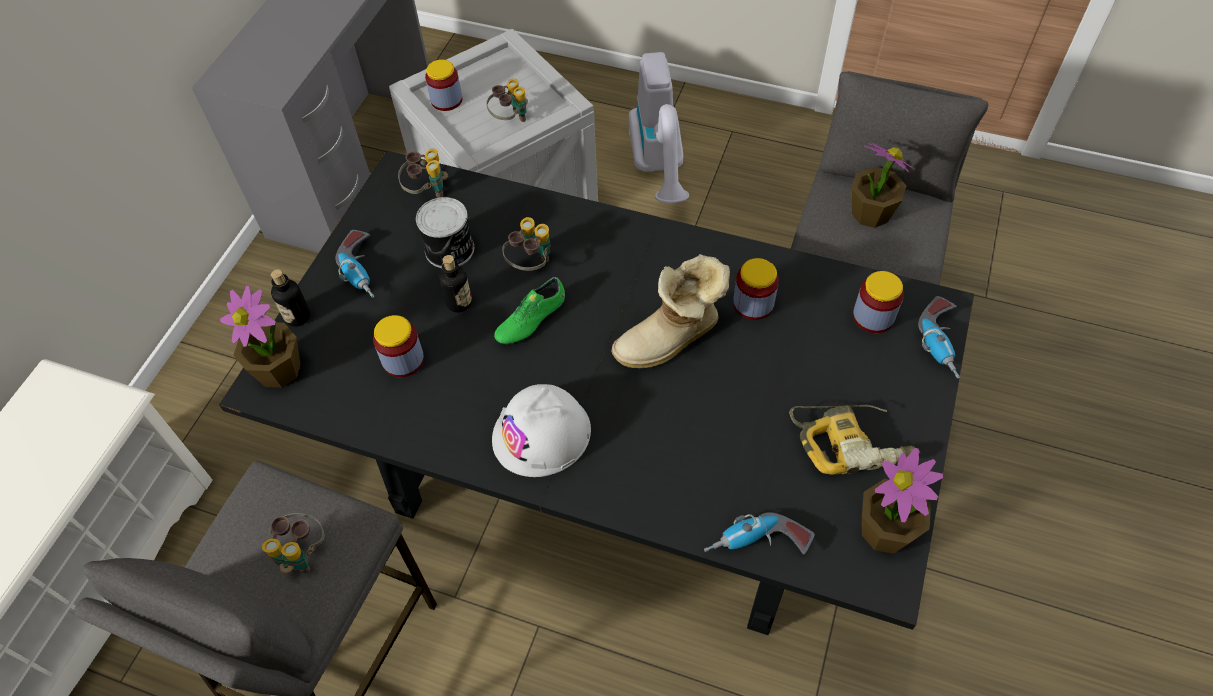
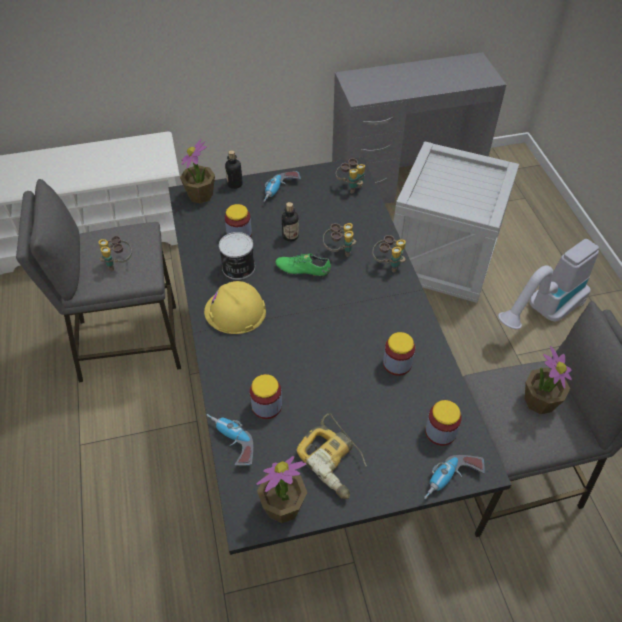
camera: 55 degrees right, 5 degrees down
can [416,197,474,268] -> can moved to [219,232,255,280]
jar [425,60,462,111] -> jar moved to [250,374,282,419]
binoculars [486,79,528,122] -> binoculars moved to [372,235,406,272]
white hard hat [492,384,591,477] -> yellow hard hat [204,281,266,334]
boot [611,254,730,368] -> none

